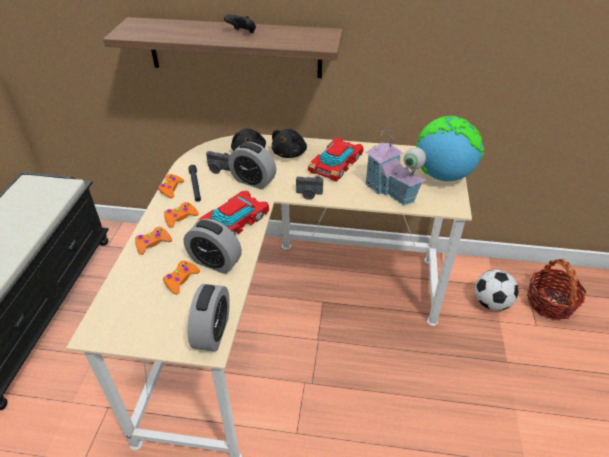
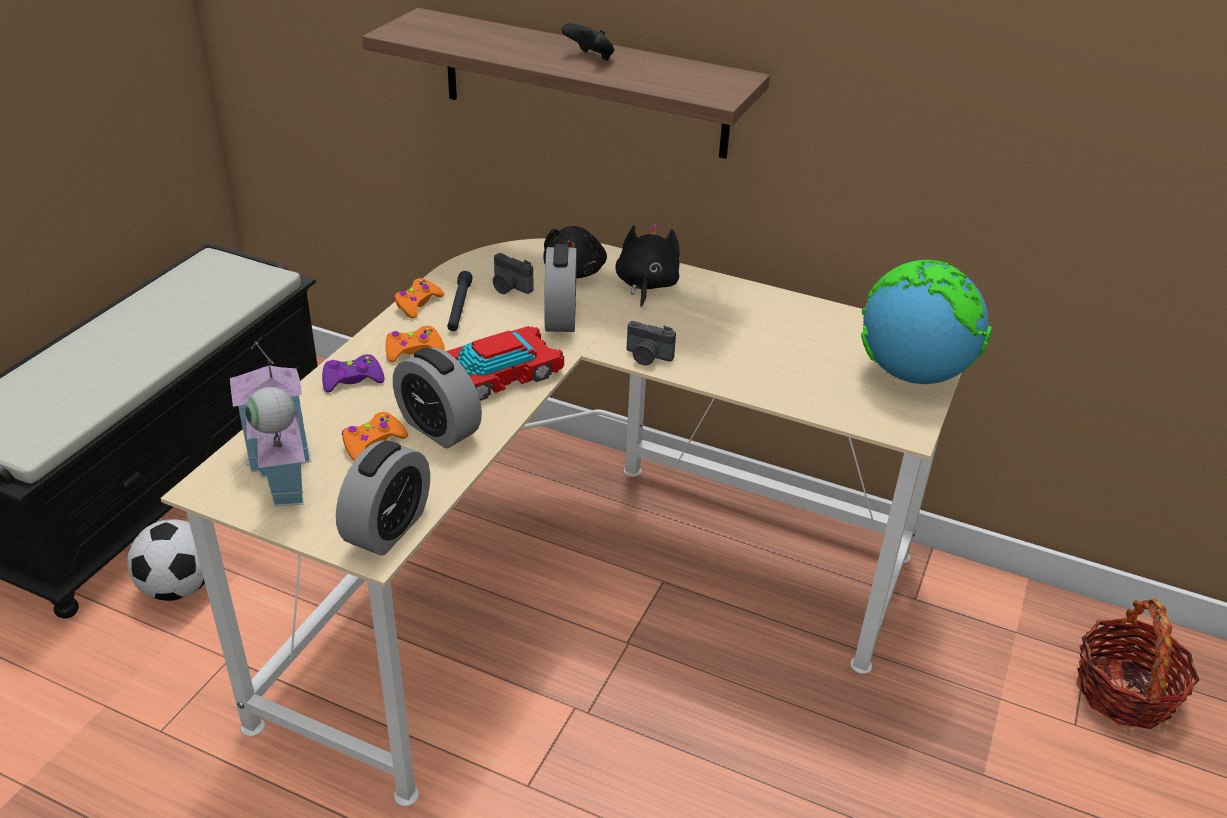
camera: 15 degrees right, 5 degrees down
orange game controller [135,227,172,255] -> purple game controller [322,354,384,393]
alarm clock [228,142,276,189] -> alarm clock turned 135 degrees counterclockwise [544,244,577,332]
black plush toy [272,129,307,158] -> black plush toy turned 150 degrees clockwise [615,224,680,307]
toy car [308,138,364,181] -> none
toy house [365,128,426,206] -> toy house moved to [230,335,312,506]
football [475,270,519,311] -> football moved to [127,519,205,601]

